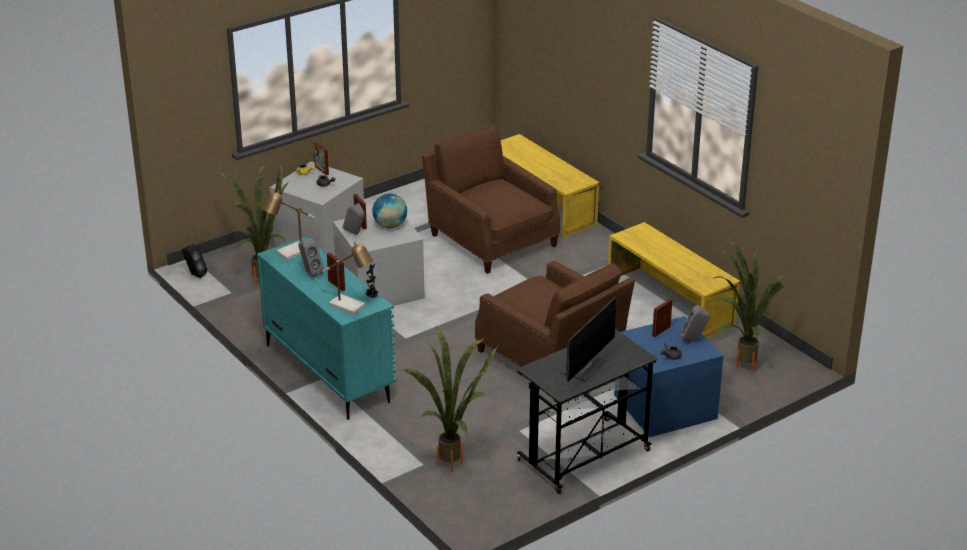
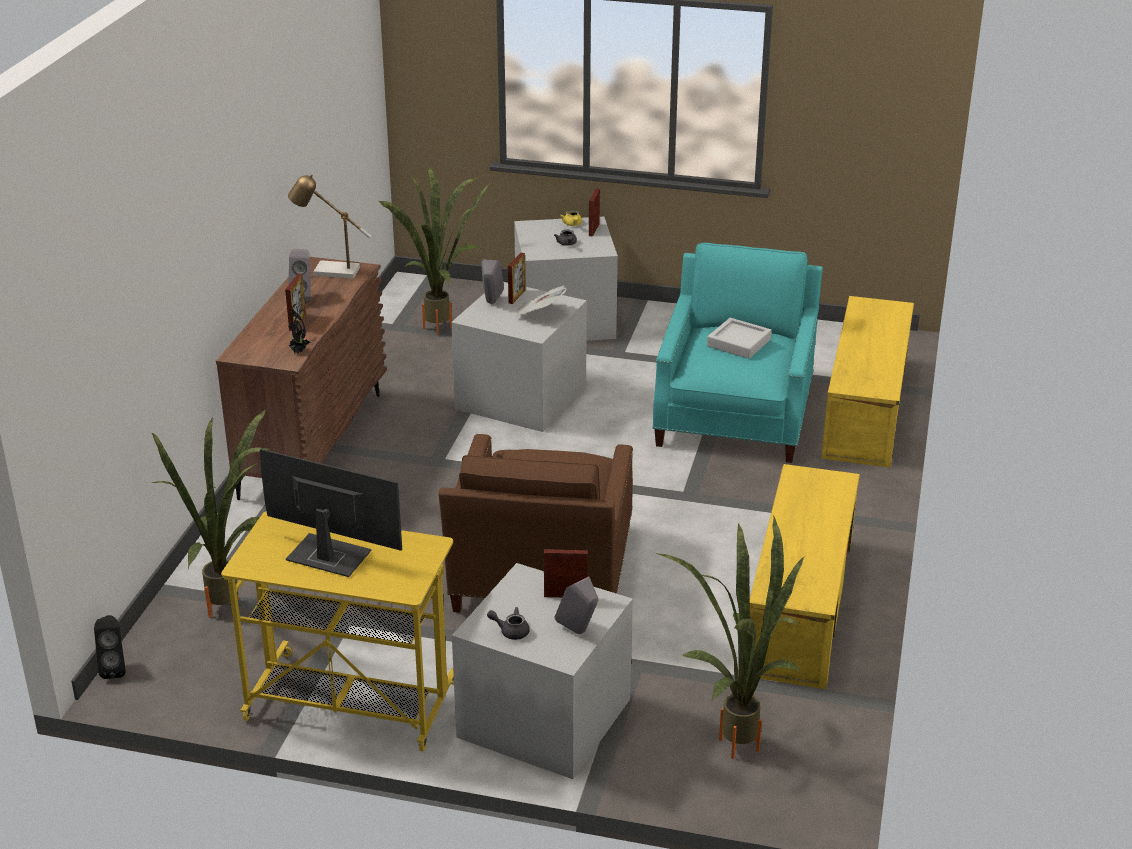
camera: 50 degrees right, 0 degrees up
black speaker [182,244,207,278] -> black speaker moved to [94,615,126,679]
turquoise dresser [257,237,396,420] -> brown dresser [216,257,387,500]
table lamp [323,242,373,315] -> none
globe [372,194,407,228] -> newspaper [516,285,566,317]
brown armchair [422,125,560,274] -> turquoise armchair [652,243,823,463]
black desk [517,329,657,494] -> yellow desk [221,511,454,752]
monitor [561,296,617,382] -> monitor turned 150 degrees counterclockwise [260,449,402,577]
blue storage box [614,316,723,437] -> grey storage box [452,563,633,779]
none -> grey tray [707,318,772,359]

